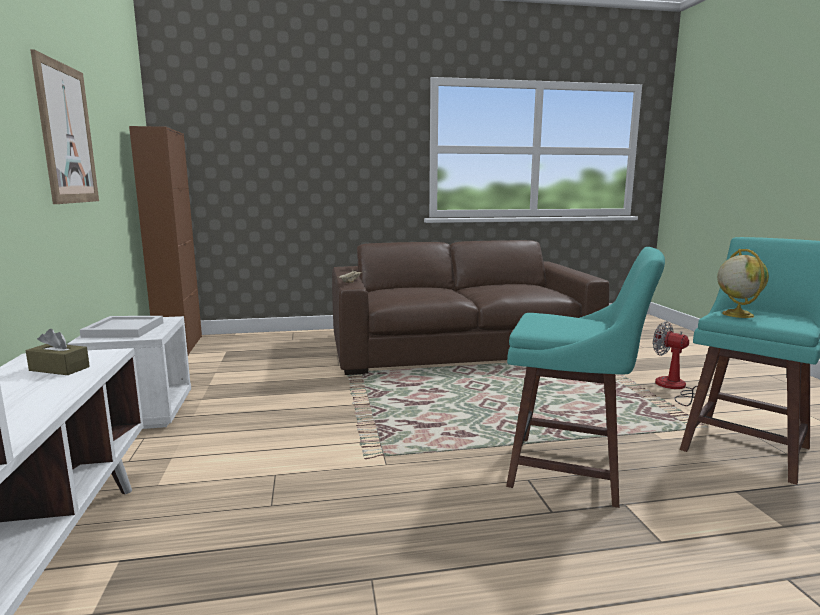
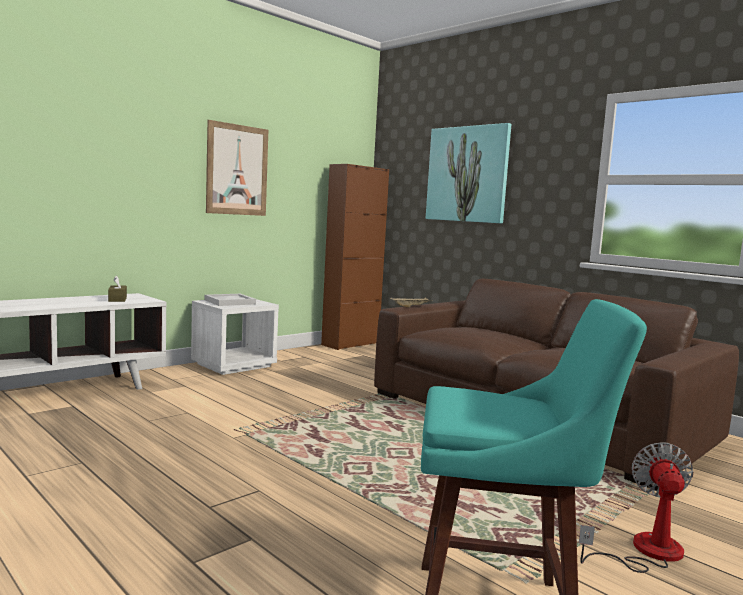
camera: 55 degrees right, 5 degrees down
turquoise stool [506,247,665,508] -> none
globe [717,249,769,318] -> none
none -> picture [426,123,511,223]

